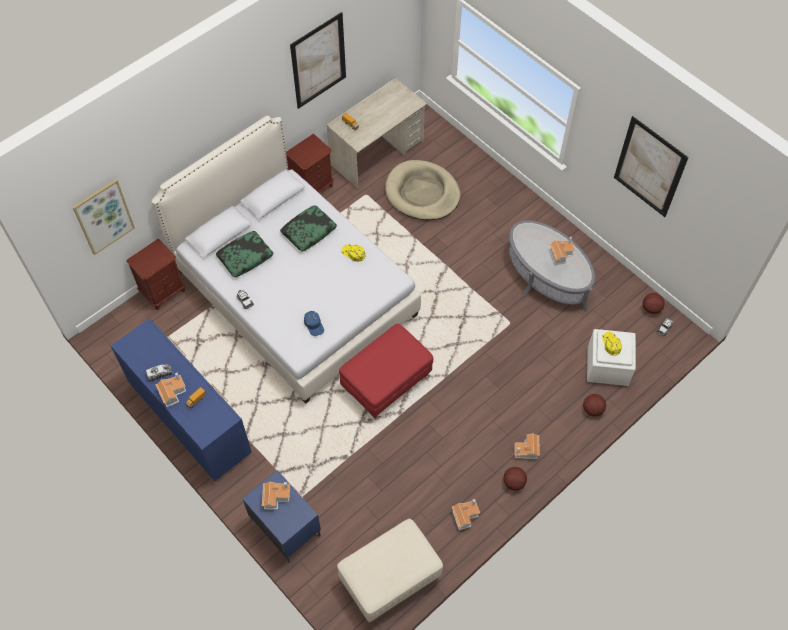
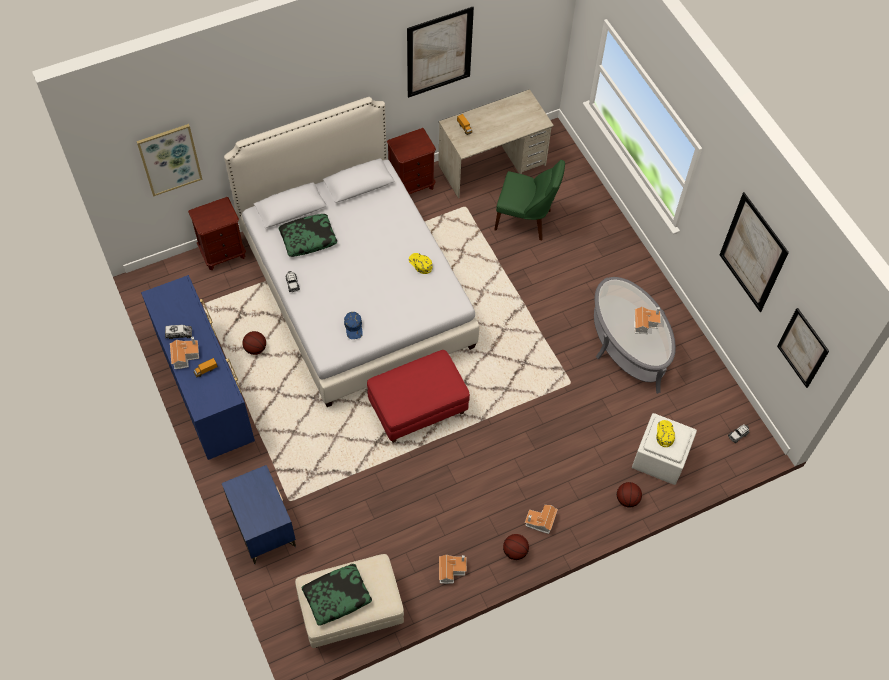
camera: 15 degrees right, 0 degrees up
toy house [262,482,290,510] -> none
pillow [280,205,337,251] -> pillow moved to [302,563,372,626]
beige dog bed [385,160,460,220] -> green chair [494,160,565,240]
basketball [643,293,665,314] -> basketball moved to [242,331,266,355]
none -> picture [777,308,829,388]

